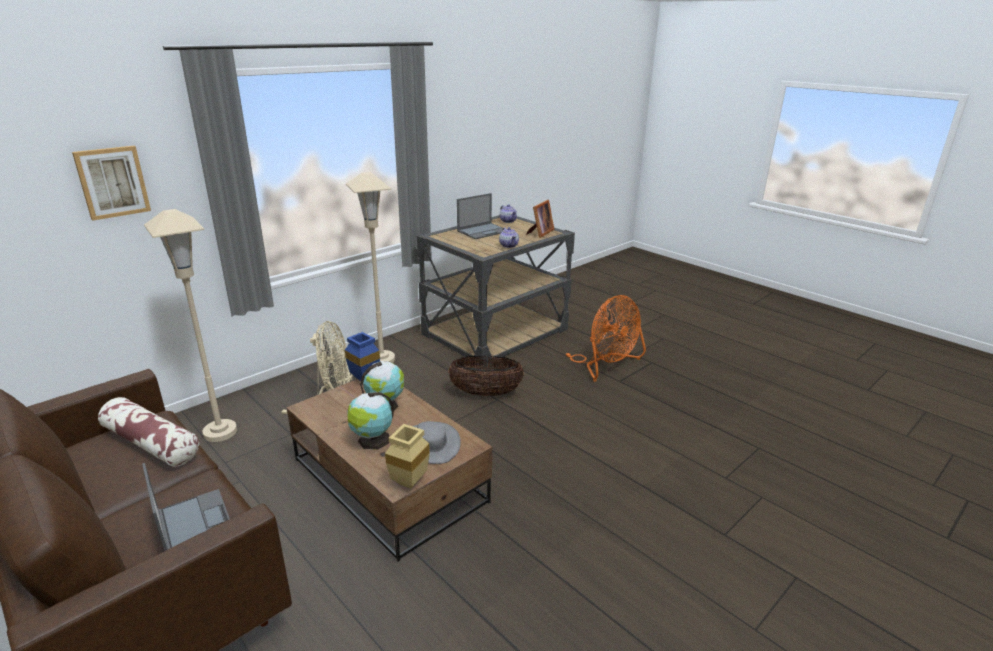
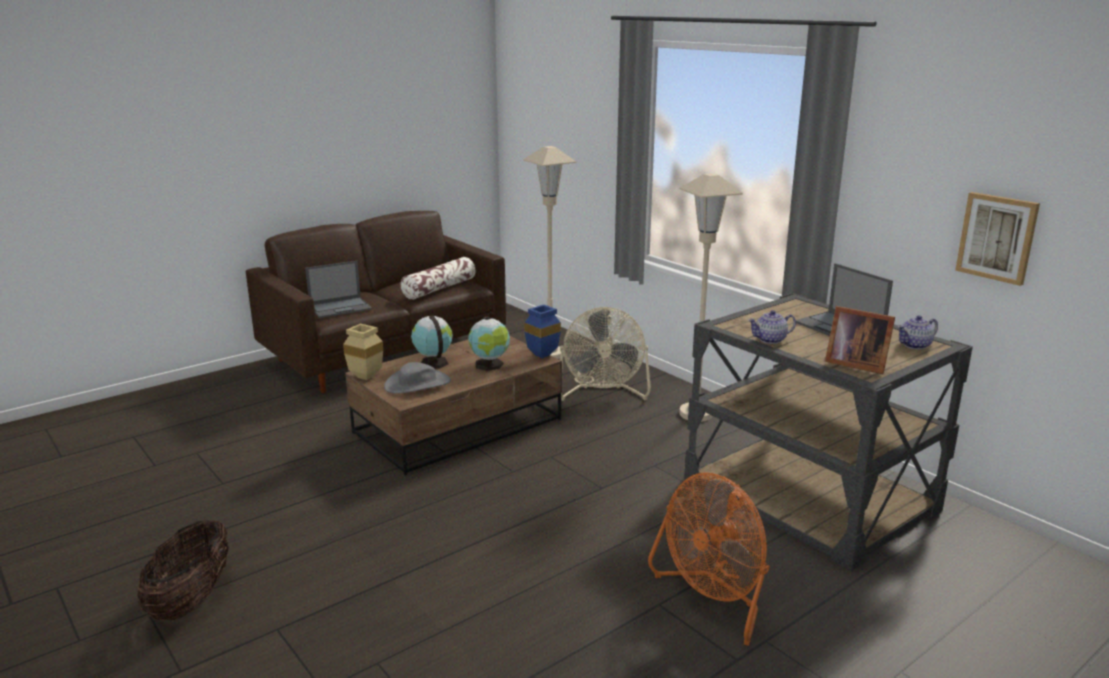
camera: 95 degrees right, 5 degrees down
picture [72,146,151,221] -> picture moved to [955,192,1040,286]
basket [448,356,524,396] -> basket moved to [137,520,228,620]

